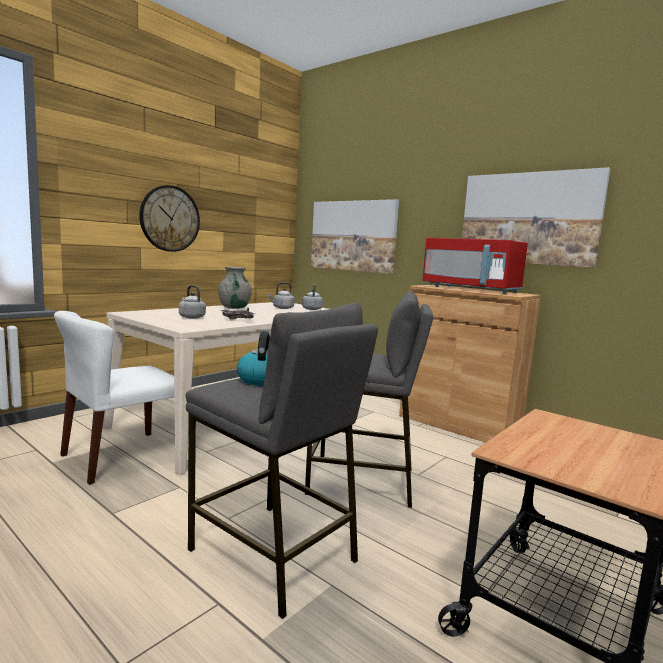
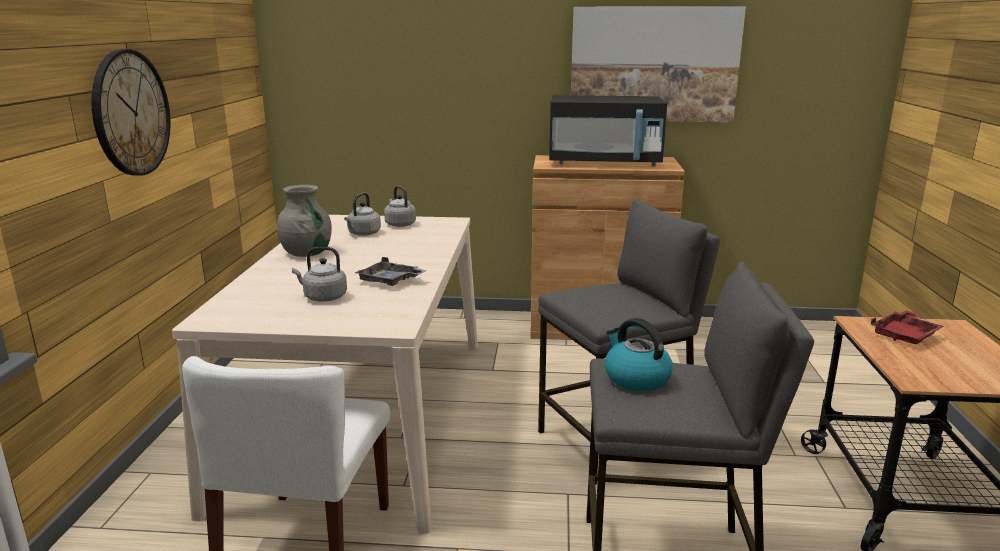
camera: 35 degrees left, 10 degrees up
picture [311,199,399,274] -> none
red microwave [423,238,528,294] -> black microwave [549,95,667,166]
none -> red tray [871,310,944,344]

